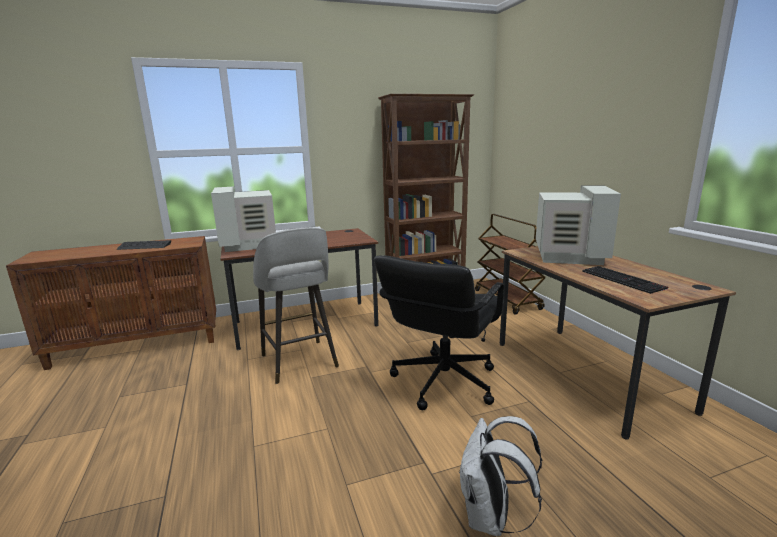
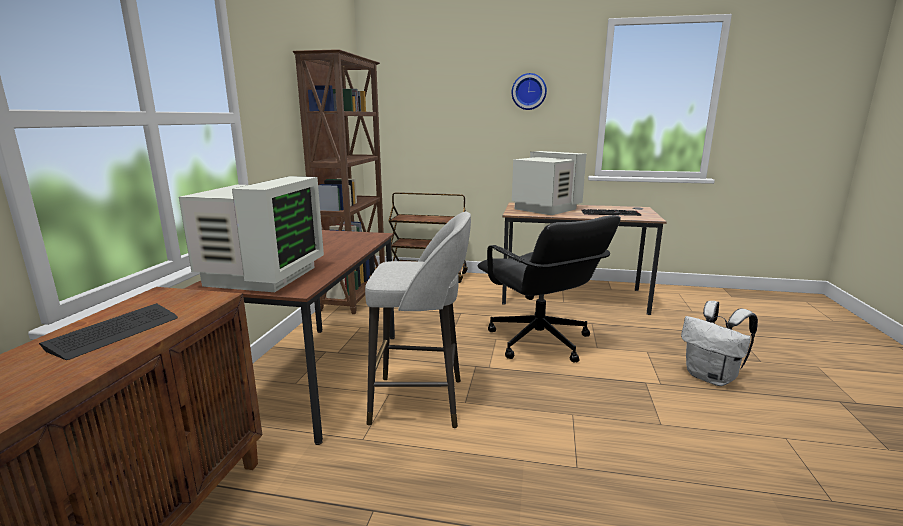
camera: 60 degrees left, 0 degrees up
monitor [211,186,276,252] -> monitor turned 90 degrees counterclockwise [179,176,324,292]
none -> wall clock [512,73,547,110]

